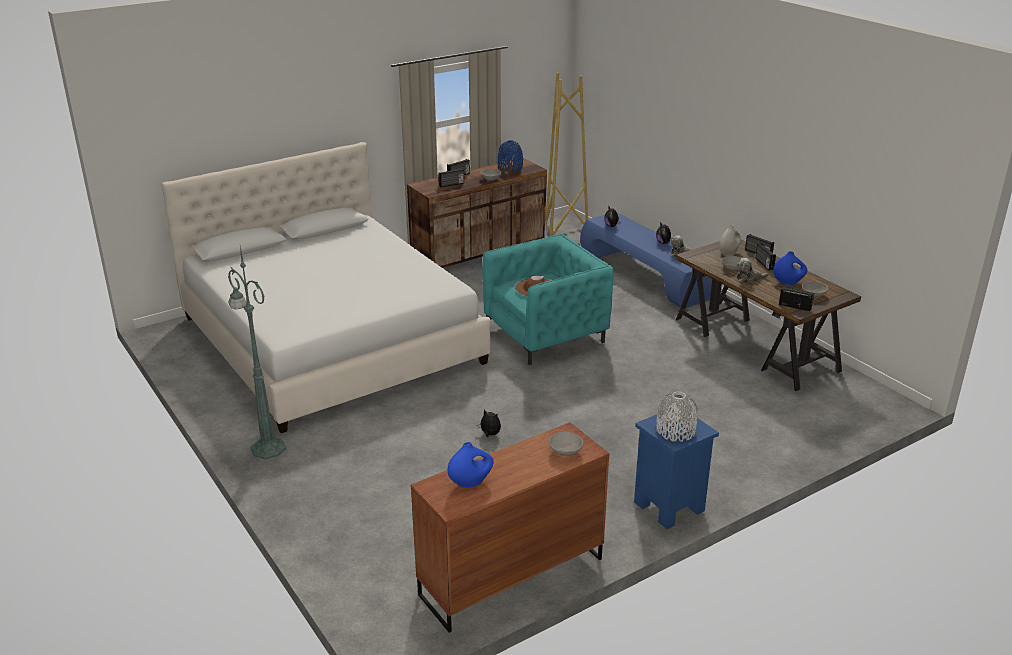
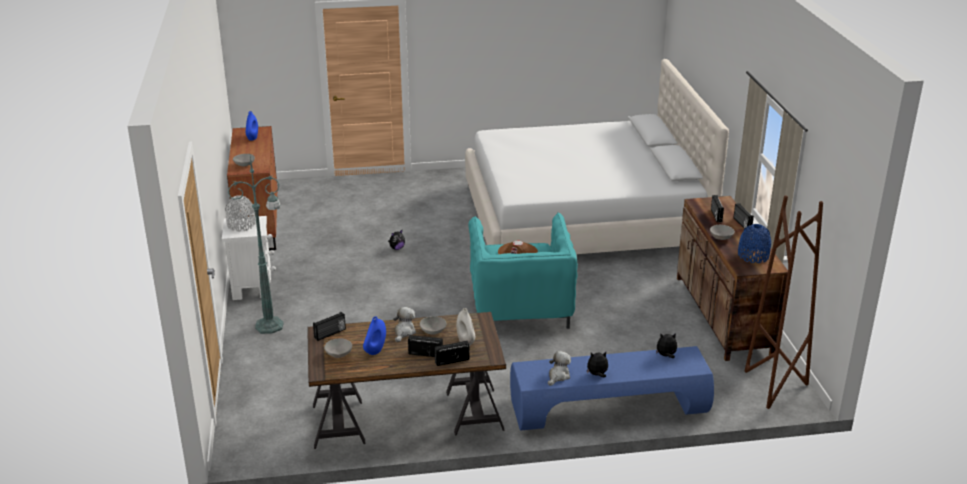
camera: 115 degrees right, 0 degrees up
green floor lamp [228,246,286,459] -> green floor lamp moved to [228,156,284,334]
yellow clothes rack [545,72,588,236] -> brown clothes rack [744,195,823,409]
blue nightstand [634,415,719,529] -> white nightstand [222,216,276,300]

